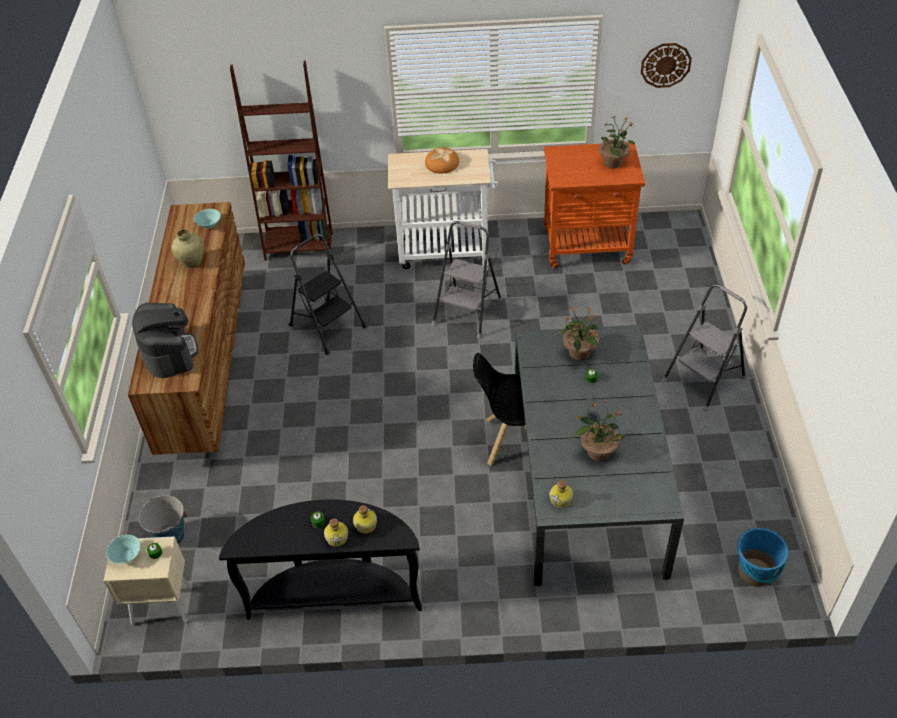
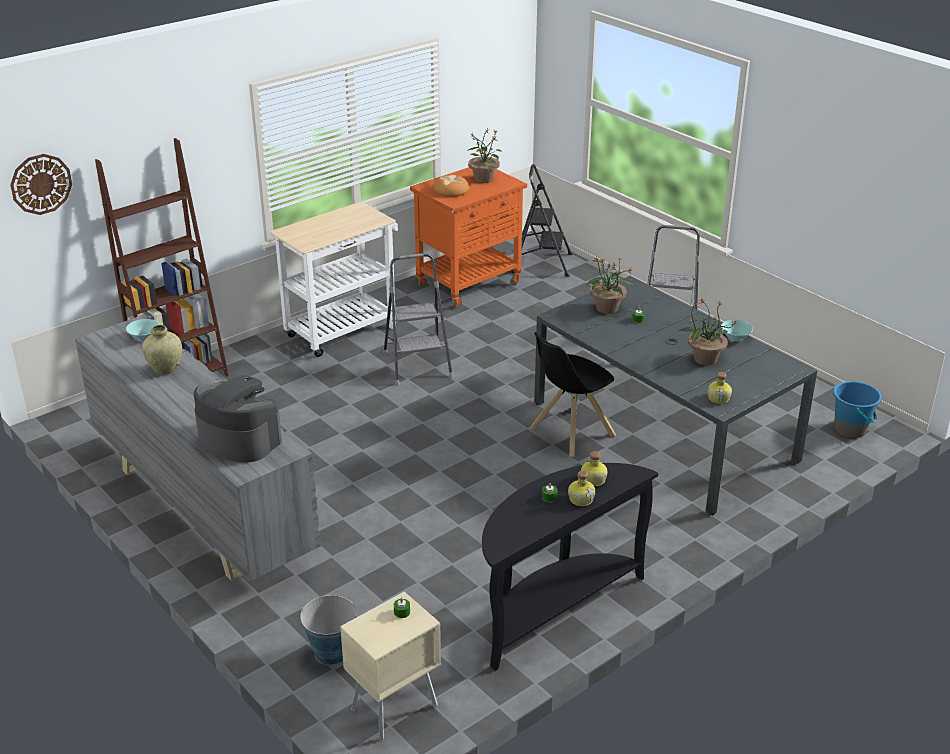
camera: 40 degrees left, 15 degrees down
turquoise bowl [107,535,141,564] -> turquoise bowl moved to [721,320,753,341]
brown cabinet [128,202,245,455] -> grey cabinet [75,315,321,582]
black step ladder [289,234,367,355] -> black step ladder moved to [510,164,573,277]
bread [425,147,459,174] -> bread moved to [433,175,469,197]
wall clock [641,43,692,88] -> wall clock moved to [10,154,72,215]

